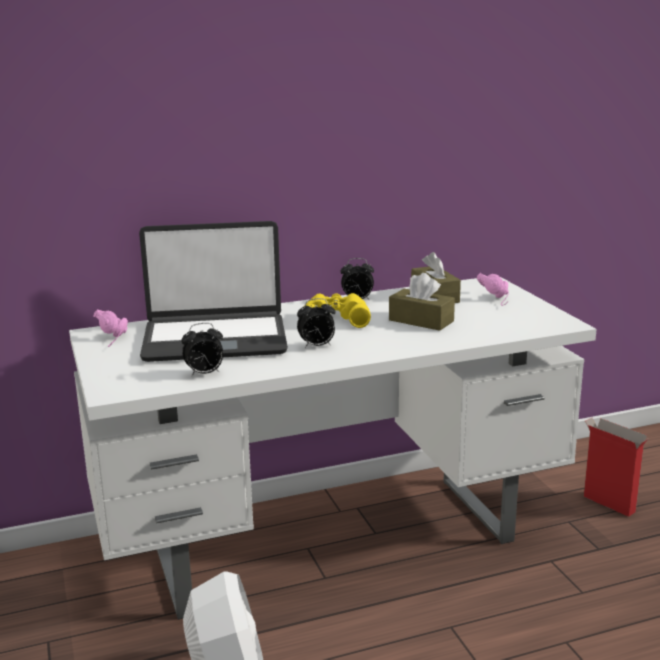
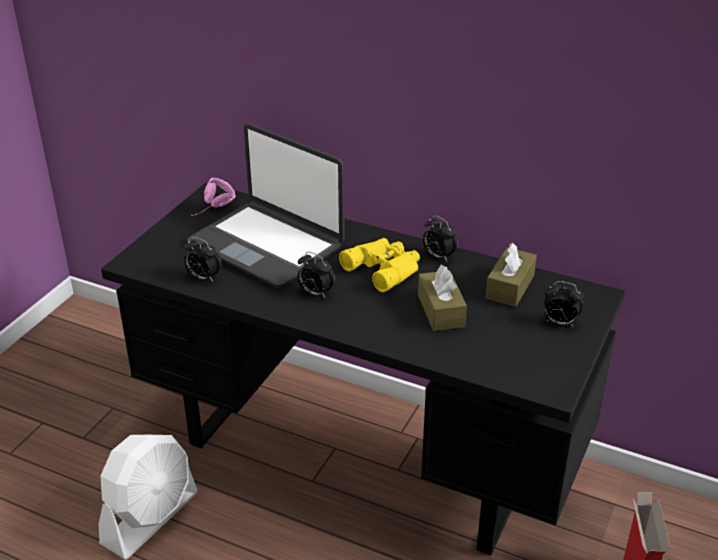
camera: 45 degrees right, 15 degrees up
white desk [69,277,597,620] -> black desk [101,183,625,556]
pink headphones [477,273,509,306] -> alarm clock [544,281,584,326]

